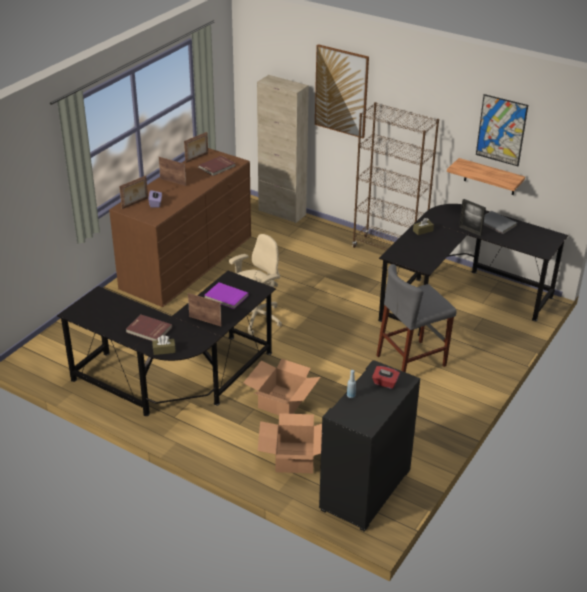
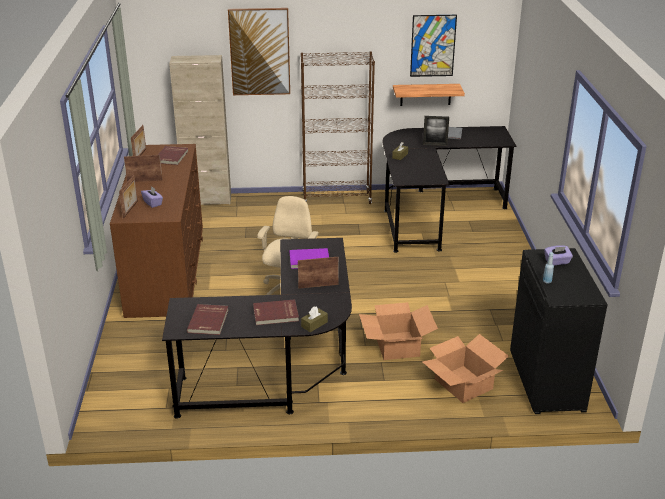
camera: 35 degrees left, 5 degrees down
red tissue box [372,366,400,389] -> purple tissue box [544,245,573,265]
grey stool [376,264,456,373] -> none
none -> red book [187,304,229,335]

